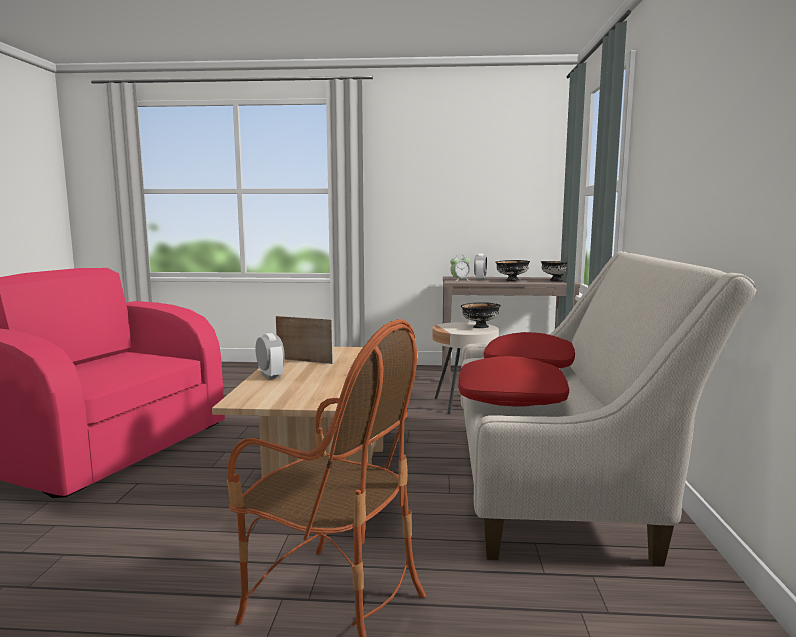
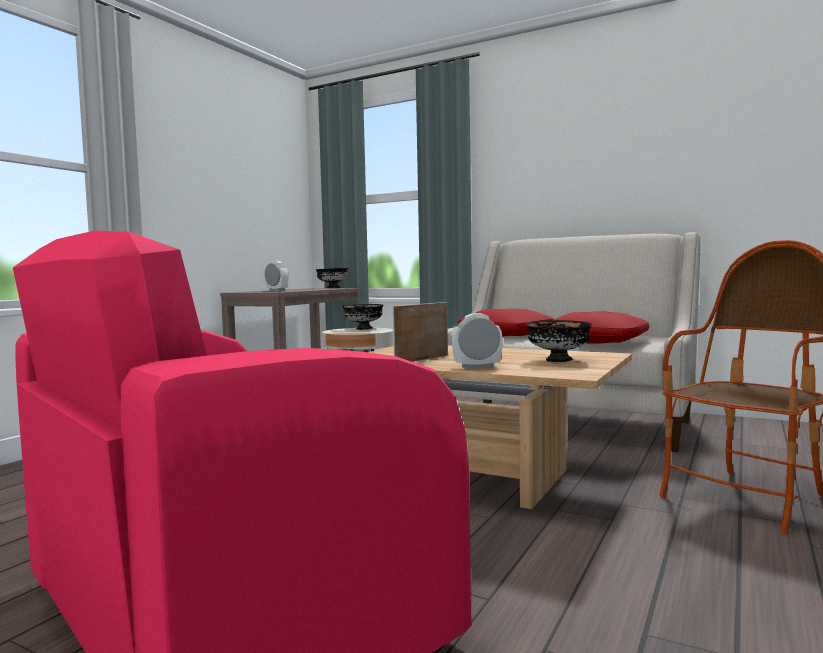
camera: 65 degrees left, 5 degrees down
alarm clock [450,256,470,281] -> none
black bowl [495,260,530,281] -> black bowl moved to [526,320,592,362]

